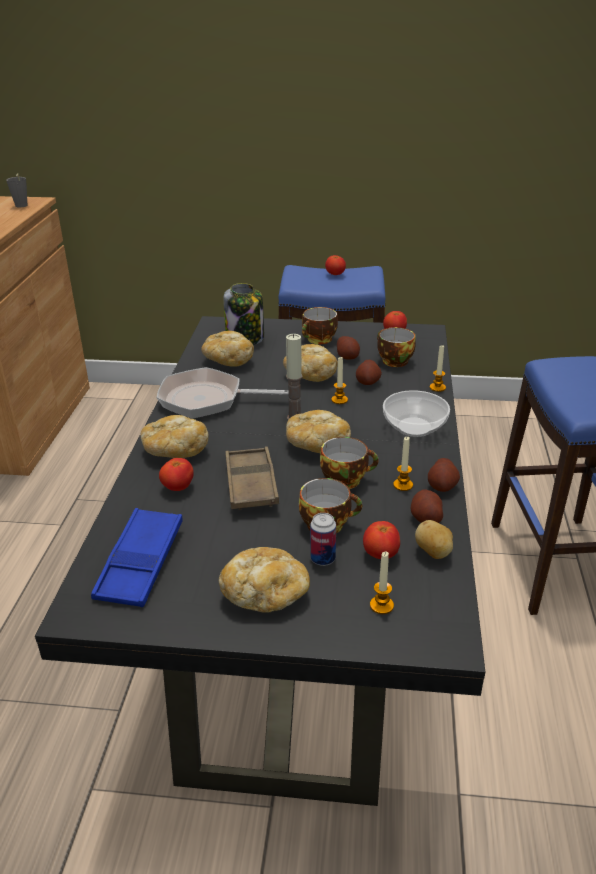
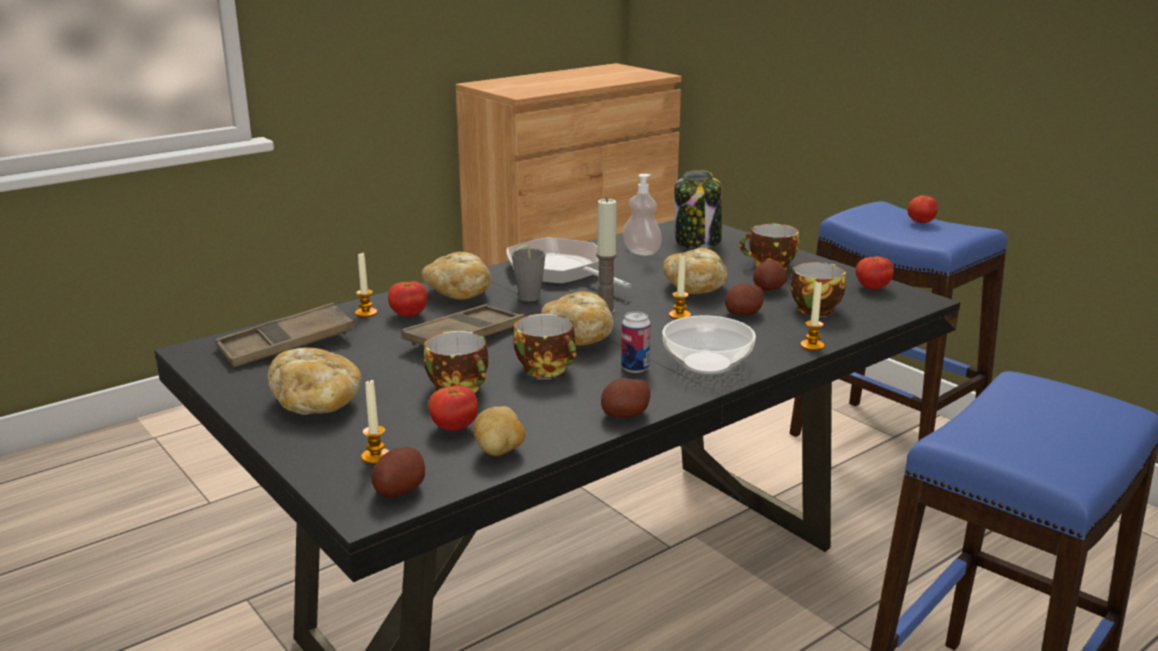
camera: 45 degrees right, 10 degrees down
grey cup [6,173,28,207] -> grey cup moved to [512,245,545,302]
blue tray [91,508,183,607] -> brown tray [215,303,355,367]
bread [201,331,254,367] -> soap dispenser [623,174,662,256]
can [310,513,336,566] -> can moved to [621,311,651,373]
candle [393,437,413,491] -> candle moved to [355,253,377,317]
potato [411,489,443,523] -> potato moved to [371,447,425,497]

